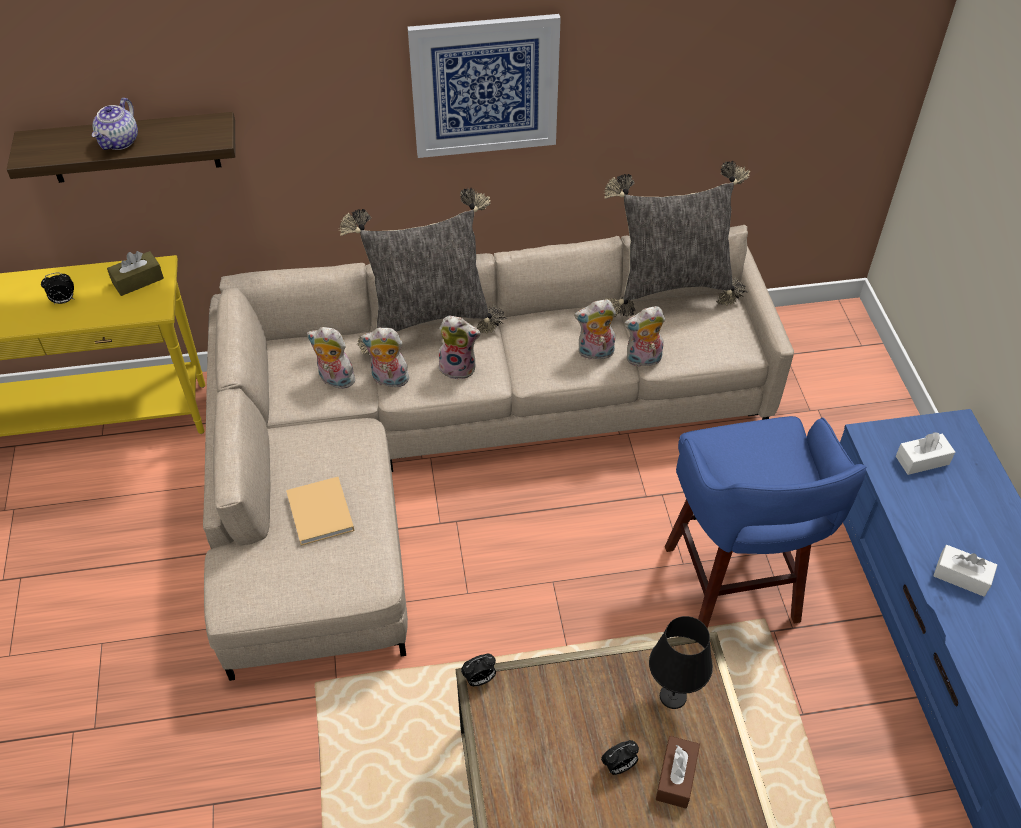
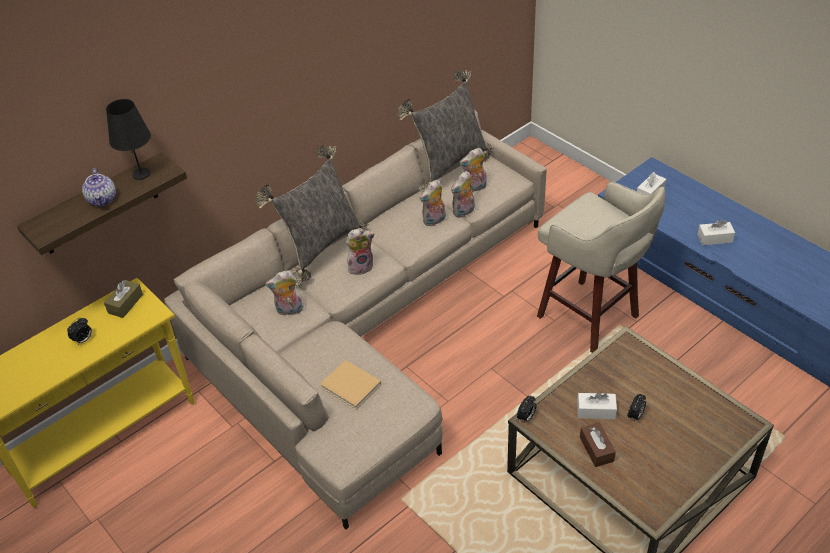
camera: 30 degrees left, 5 degrees down
plush toy [361,328,409,388] -> plush toy moved to [460,148,487,192]
picture [408,14,561,158] -> none
black table lamp [649,616,713,709] -> black table lamp moved to [106,99,151,180]
brown tissue box [656,736,700,808] -> brown tissue box moved to [580,423,616,467]
blue stool [665,416,866,628] -> beige stool [537,182,666,353]
none -> white tissue box [577,392,617,419]

